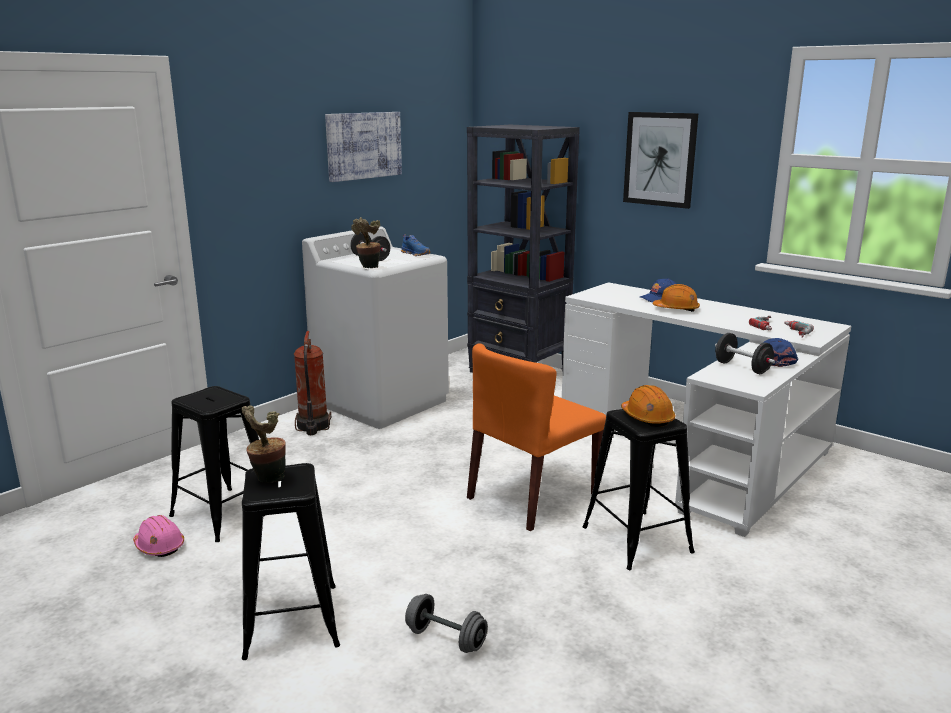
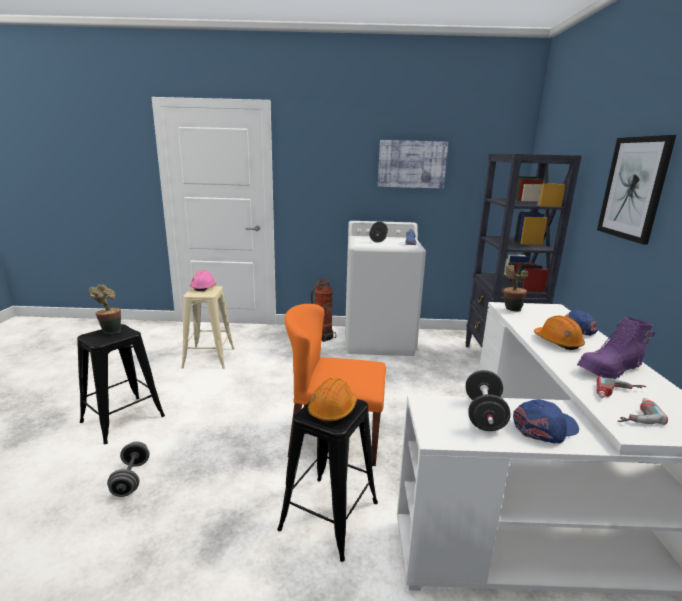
camera: 50 degrees right, 0 degrees up
pink hard hat [133,515,184,557] -> pink hard hat moved to [190,270,217,291]
black stool [169,386,259,542] -> beige stool [181,286,234,369]
potted plant [351,217,381,268] -> potted plant moved to [503,265,528,312]
none -> purple boot [577,317,655,379]

